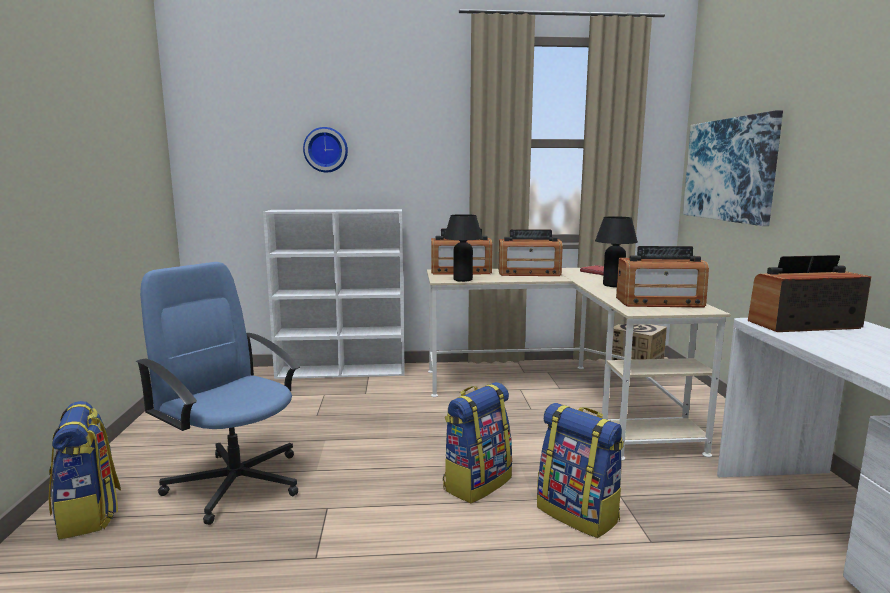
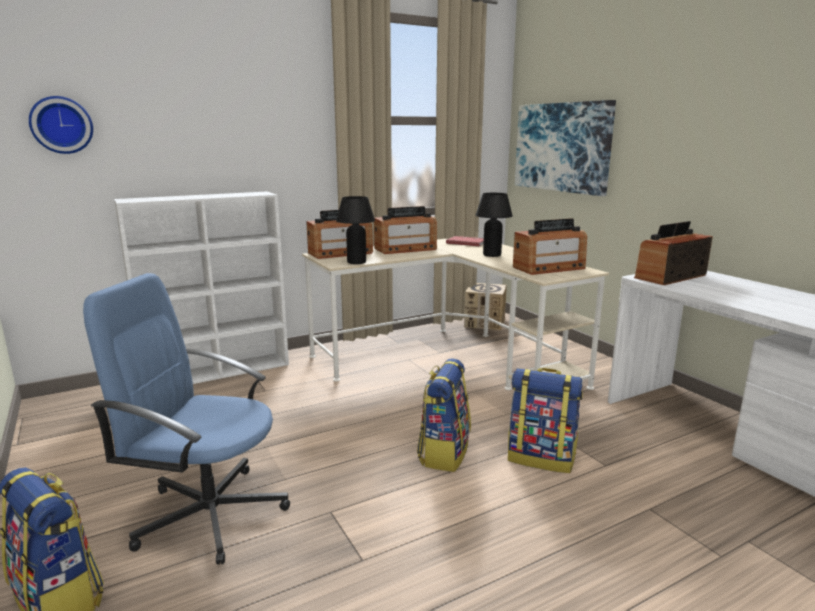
camera: 25 degrees left, 5 degrees up
wall clock [303,127,348,172] -> wall clock moved to [29,96,93,154]

